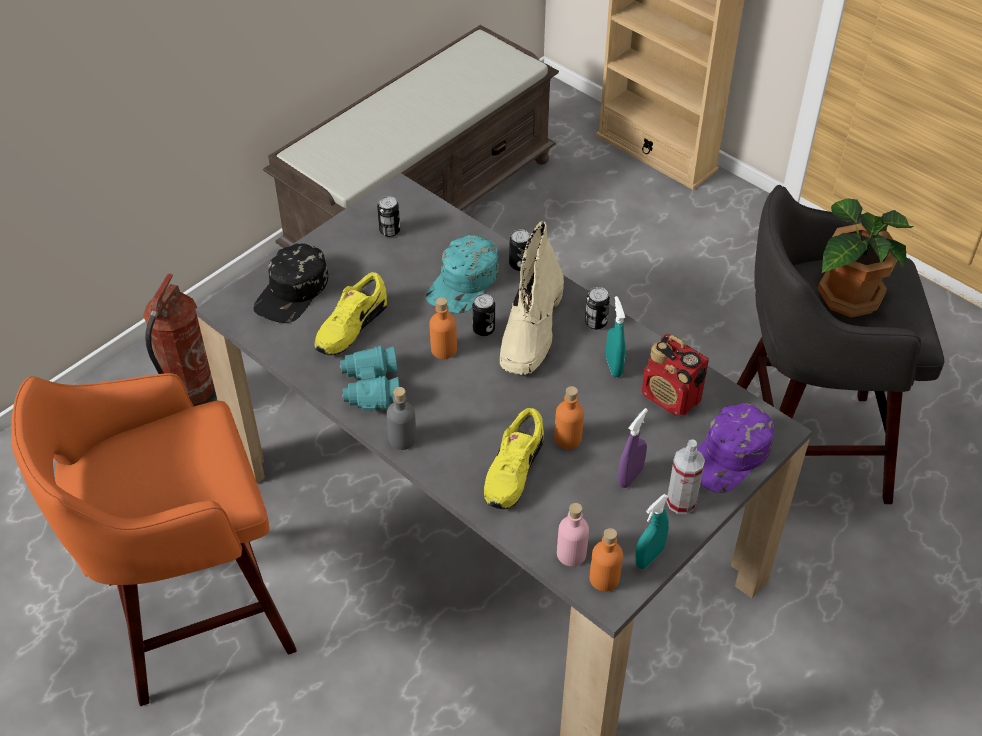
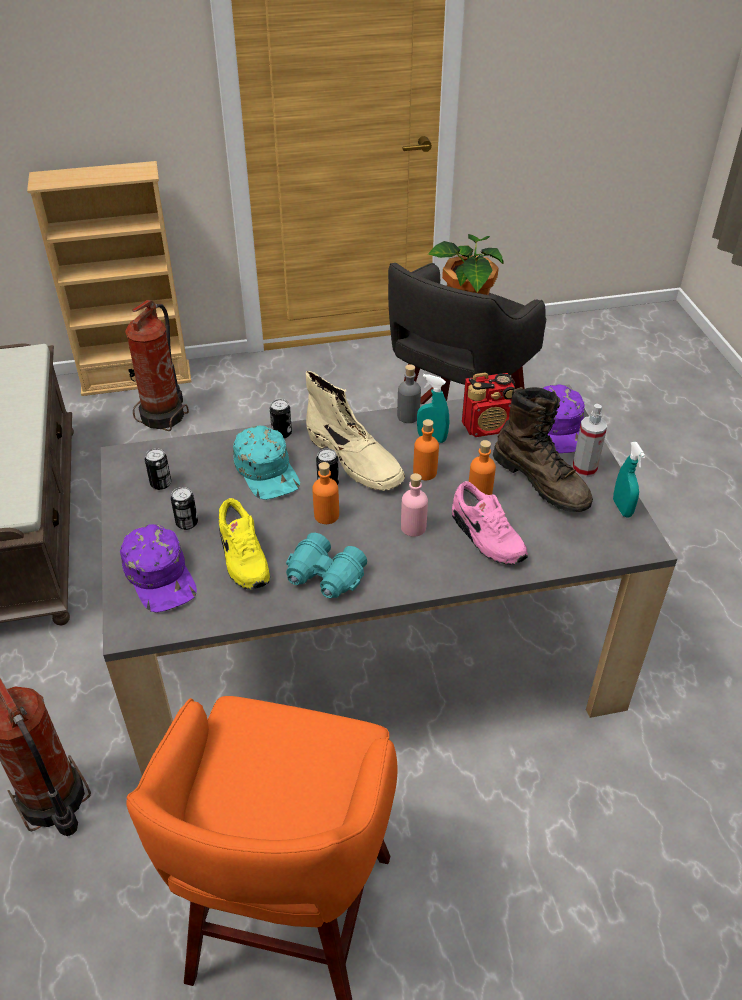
camera: 55 degrees left, 5 degrees down
black cap [253,243,328,323] -> purple cap [120,524,197,613]
grey bottle [387,387,416,450] -> grey bottle moved to [397,364,421,423]
yellow shoe [484,408,544,509] -> pink shoe [452,481,528,565]
pink bottle [557,503,589,567] -> pink bottle moved to [401,473,428,537]
can [585,287,610,329] -> can moved to [171,487,198,530]
orange bottle [590,528,623,592] -> orange bottle moved to [413,419,439,480]
purple spray bottle [617,408,648,488] -> brown boot [493,387,593,512]
none -> fire extinguisher [125,300,189,431]

